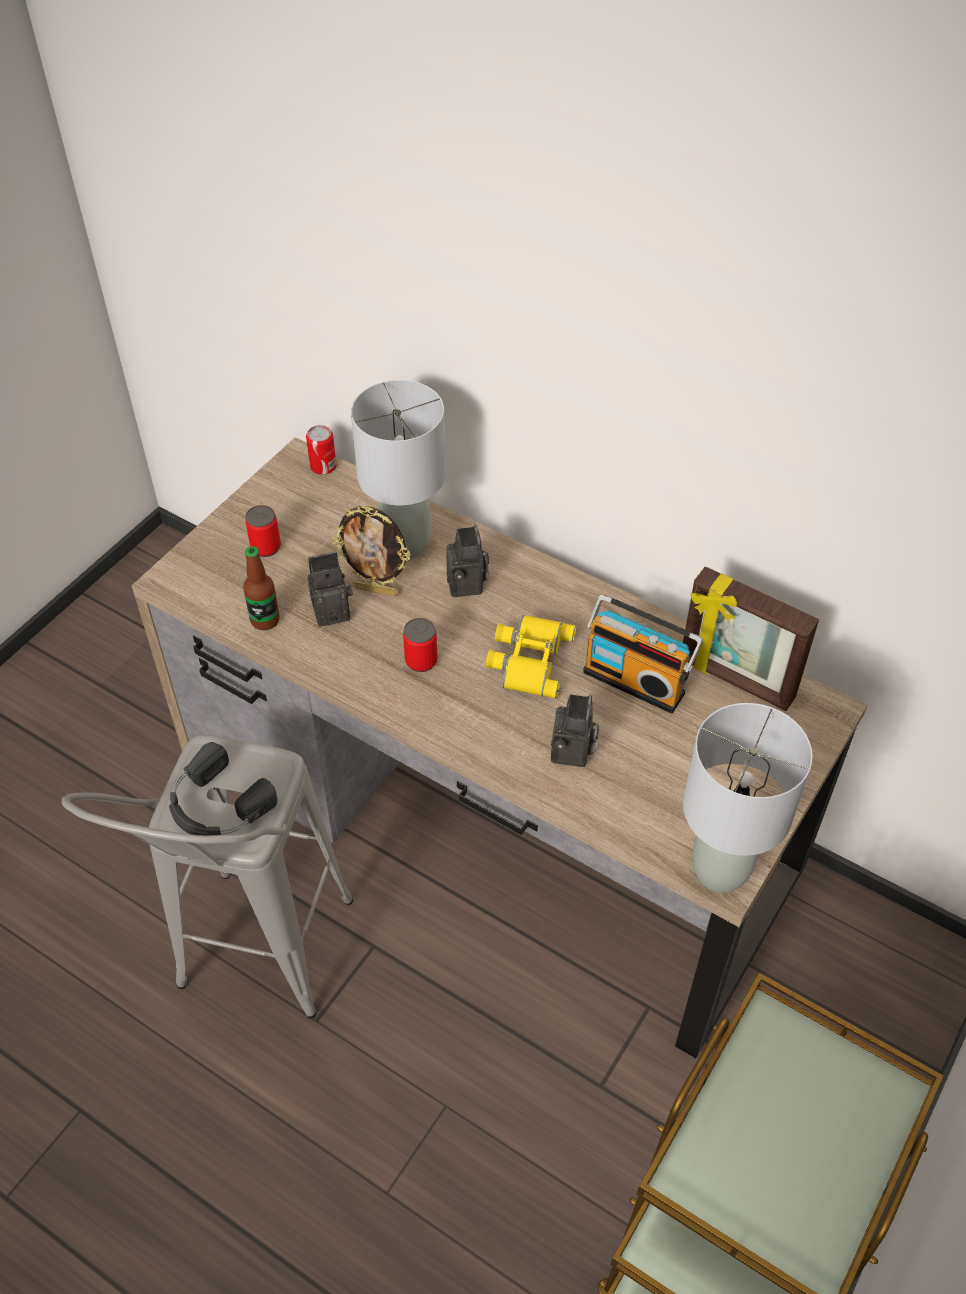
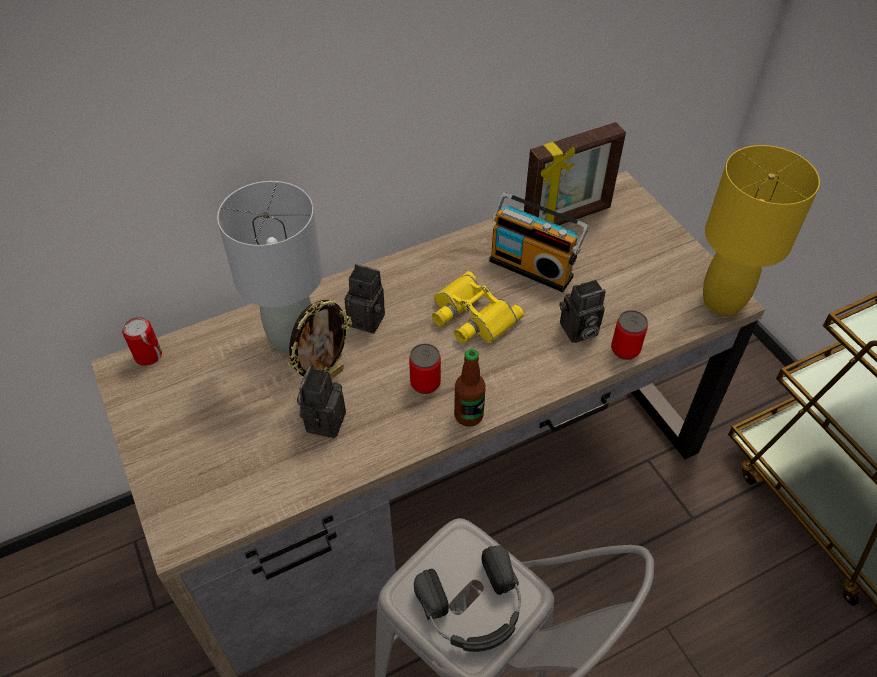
camera: 60 degrees left, 0 degrees up
bottle [243,546,280,630] -> bottle moved to [454,349,486,427]
can [245,505,281,557] -> can moved to [611,310,648,360]
camera [551,694,600,767] -> camera turned 120 degrees clockwise [560,280,606,343]
radio [583,595,703,714] -> radio turned 60 degrees clockwise [489,192,589,292]
grey table lamp [683,703,813,893] -> yellow table lamp [703,145,820,316]

